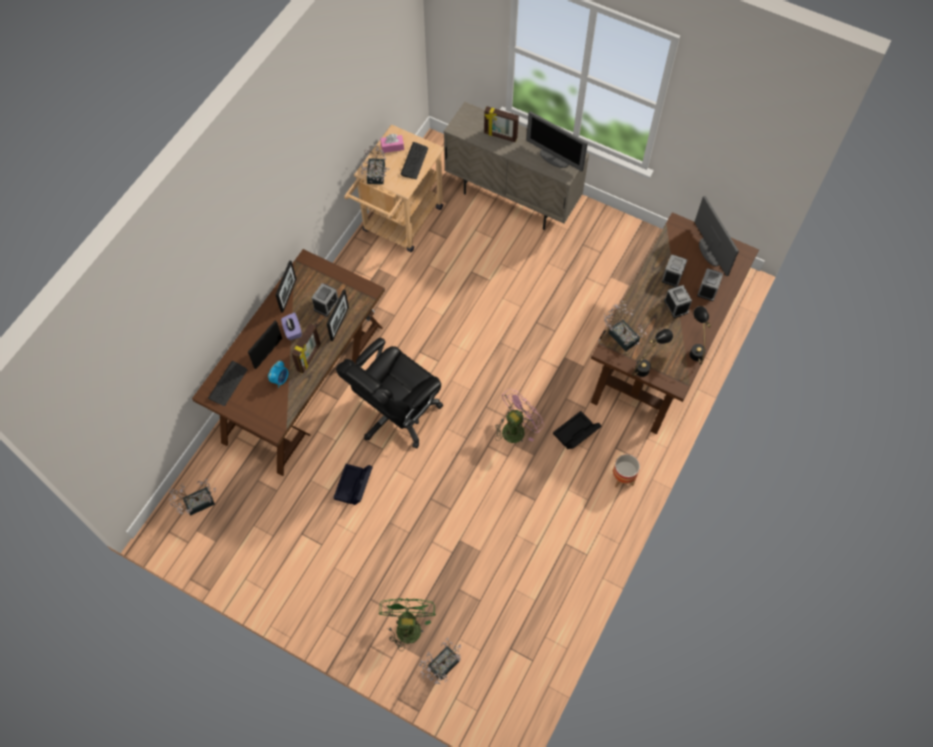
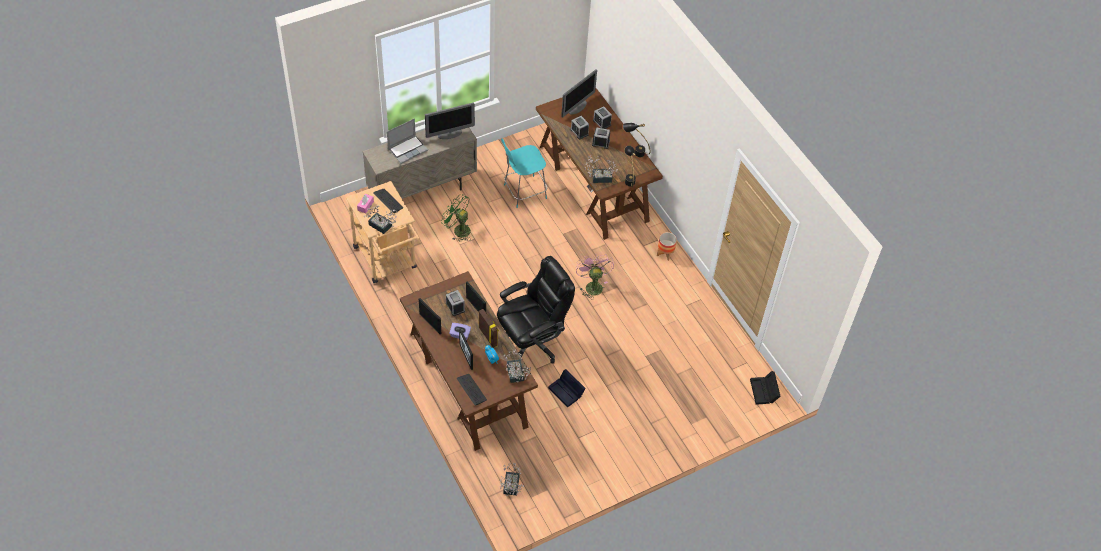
camera: 60 degrees left, 10 degrees down
black office chair [336,338,443,448] -> black office chair turned 105 degrees counterclockwise [497,256,575,364]
green fan [378,599,436,651] -> green fan moved to [441,194,471,242]
potted plant [418,638,461,684] -> potted plant moved to [504,349,531,383]
picture frame [484,106,519,142] -> laptop [387,119,428,164]
black storage box [553,411,602,449] -> black storage box moved to [750,371,780,405]
monitor [695,196,739,276] -> monitor turned 120 degrees clockwise [561,69,597,117]
none -> turquoise chair [501,138,547,208]

